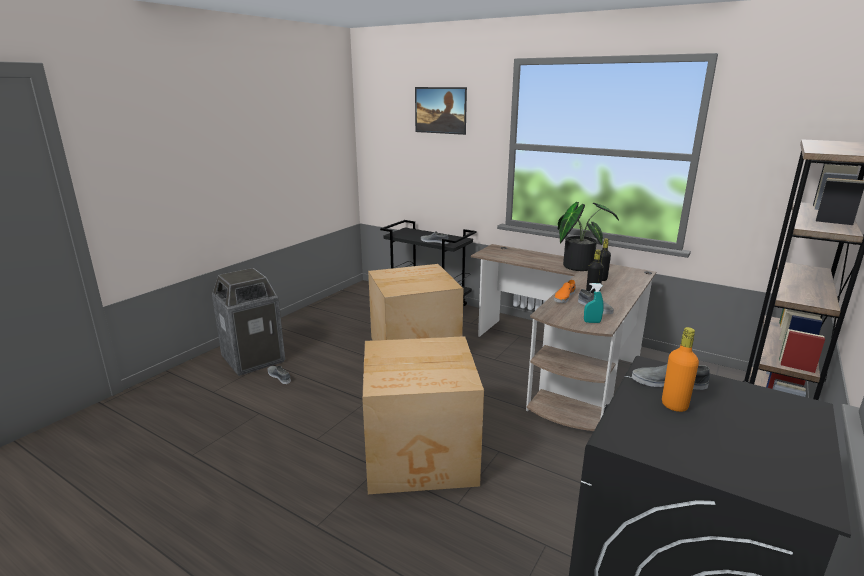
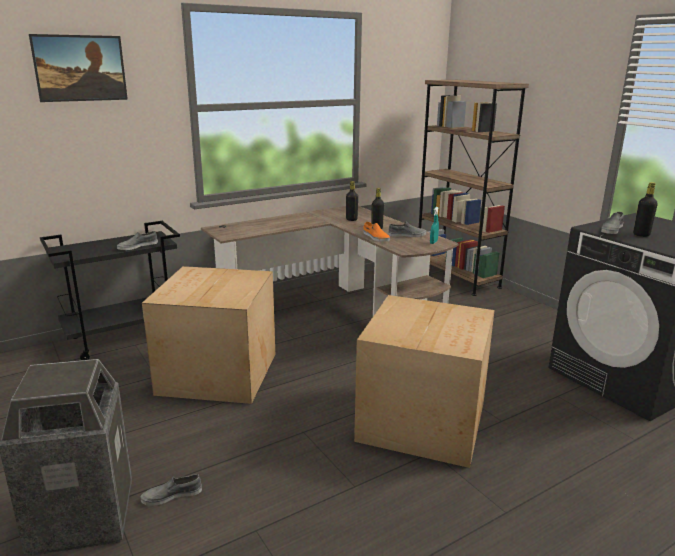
camera: 65 degrees left, 0 degrees up
potted plant [558,202,619,271] -> none
orange bottle [662,327,699,412] -> black bottle [633,182,658,237]

